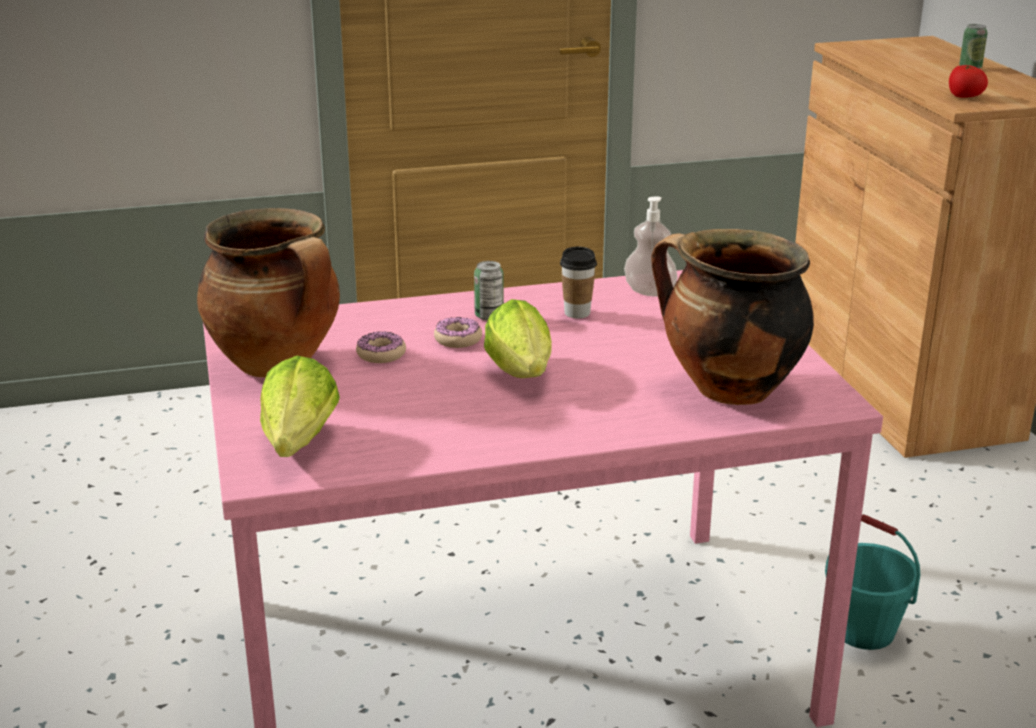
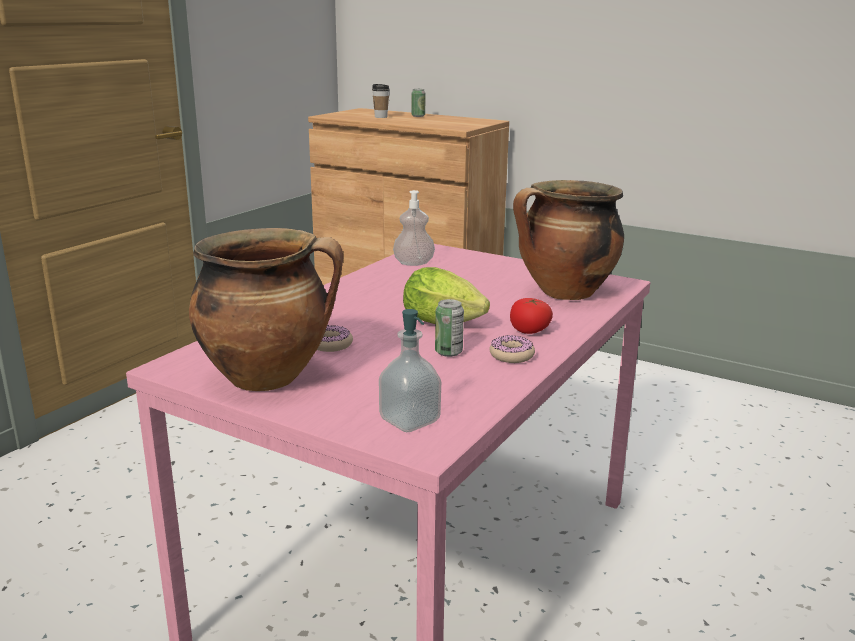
camera: 45 degrees left, 5 degrees down
lettuce [260,355,340,457] -> soap dispenser [379,309,441,432]
donut [434,317,482,348] -> donut moved to [489,335,535,363]
can [474,261,504,321] -> can moved to [435,299,464,357]
cup [560,247,597,318] -> cup moved to [372,84,390,118]
turquoise bucket [825,514,920,650] -> none
tomato [949,65,988,98] -> tomato moved to [510,298,553,334]

